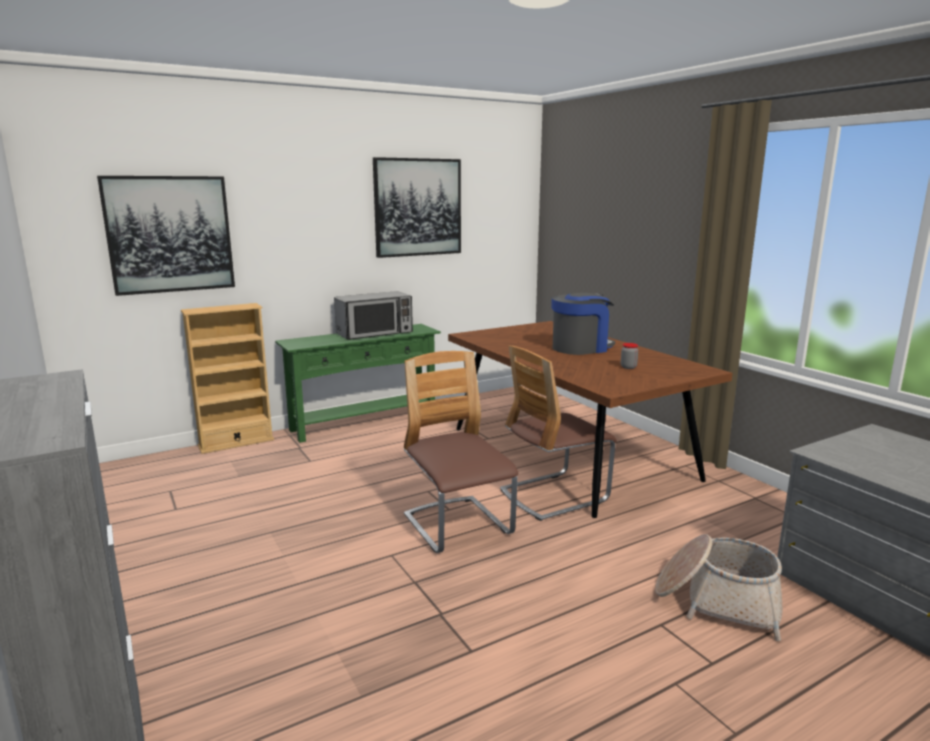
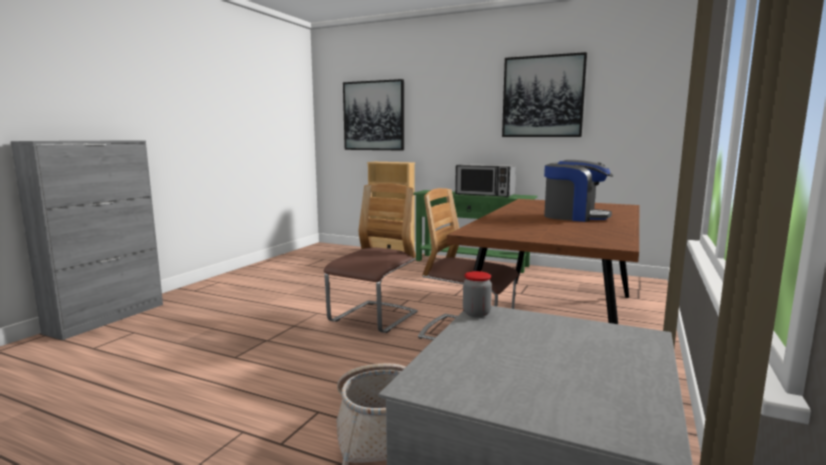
camera: 55 degrees right, 5 degrees down
jar [621,343,638,369] -> jar moved to [463,271,492,317]

